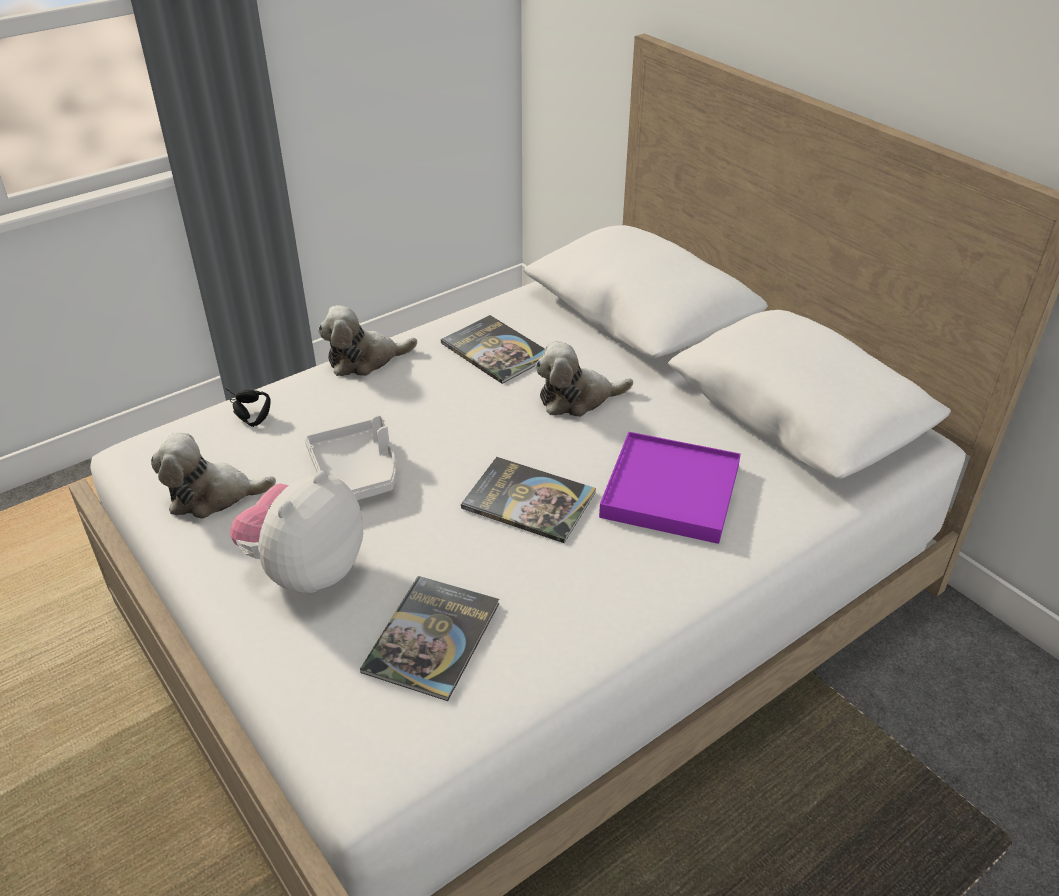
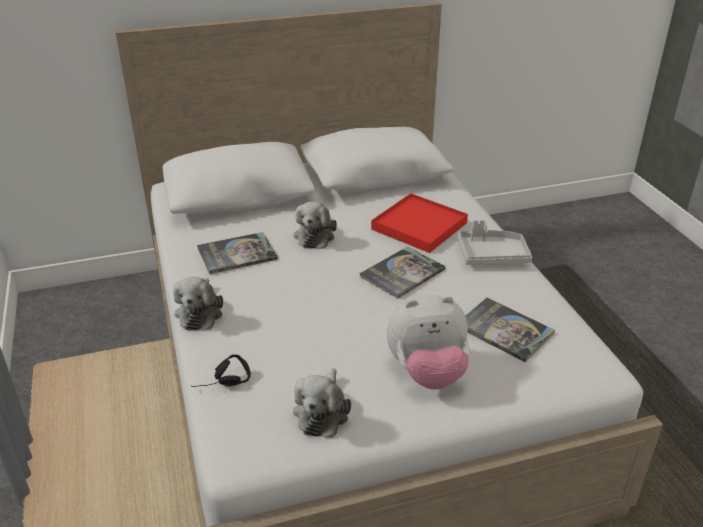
camera: 70 degrees left, 5 degrees down
plush toy [229,471,363,593] -> plush toy turned 60 degrees counterclockwise [387,295,470,390]
grey tray [305,415,396,500] -> grey tray moved to [458,220,532,265]
purple tray [599,432,741,544] -> red tray [371,193,468,253]

